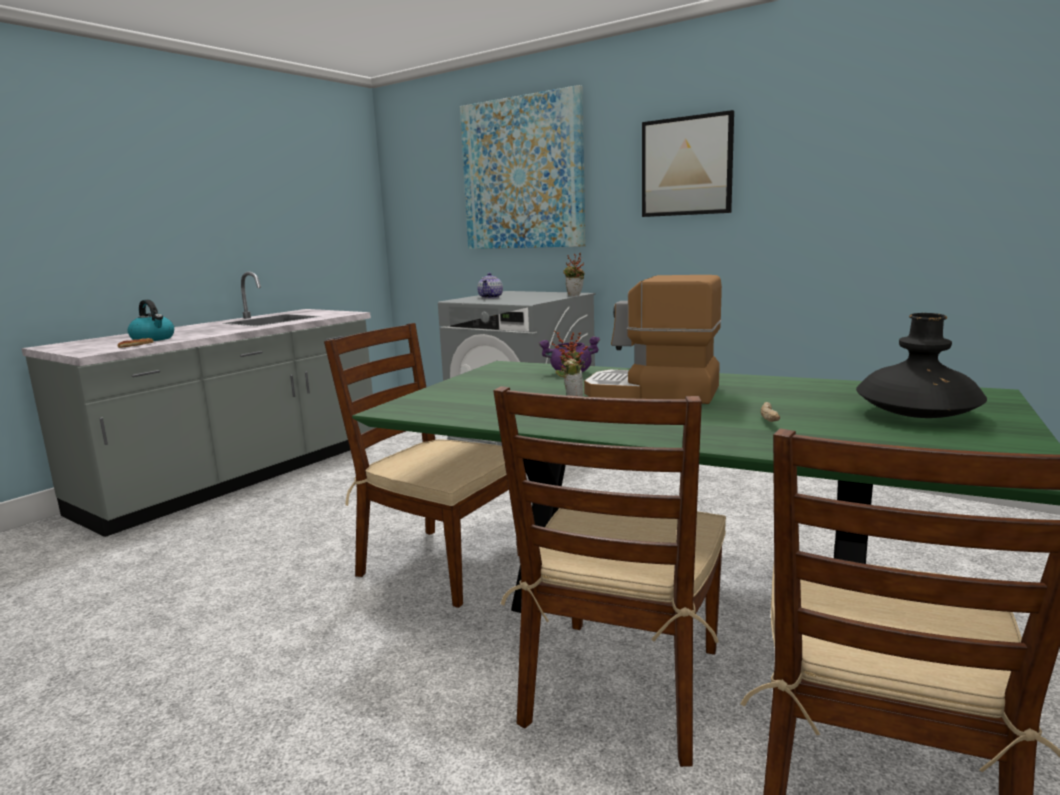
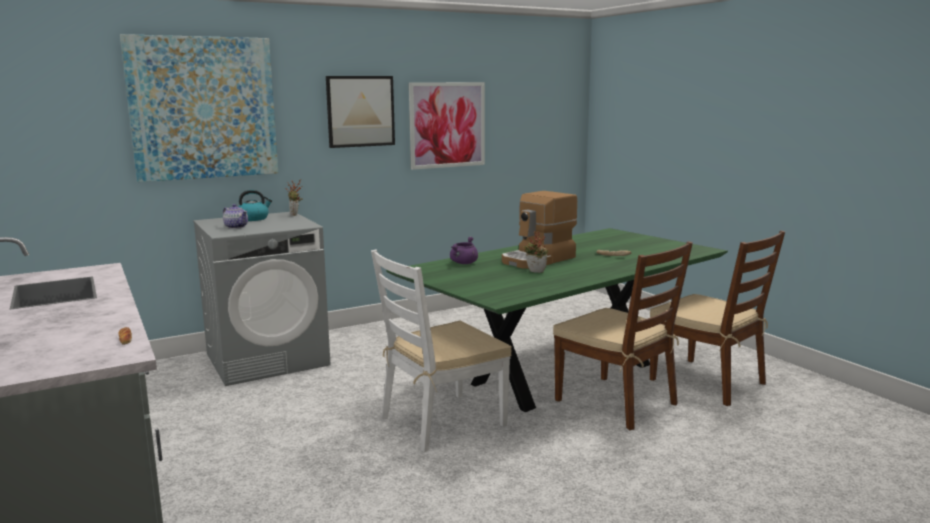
camera: 65 degrees left, 0 degrees up
kettle [128,300,174,341] -> kettle moved to [239,190,272,221]
brown chair [324,323,519,608] -> white chair [371,250,512,452]
black vase [856,313,987,418] -> none
none -> picture [409,82,485,170]

